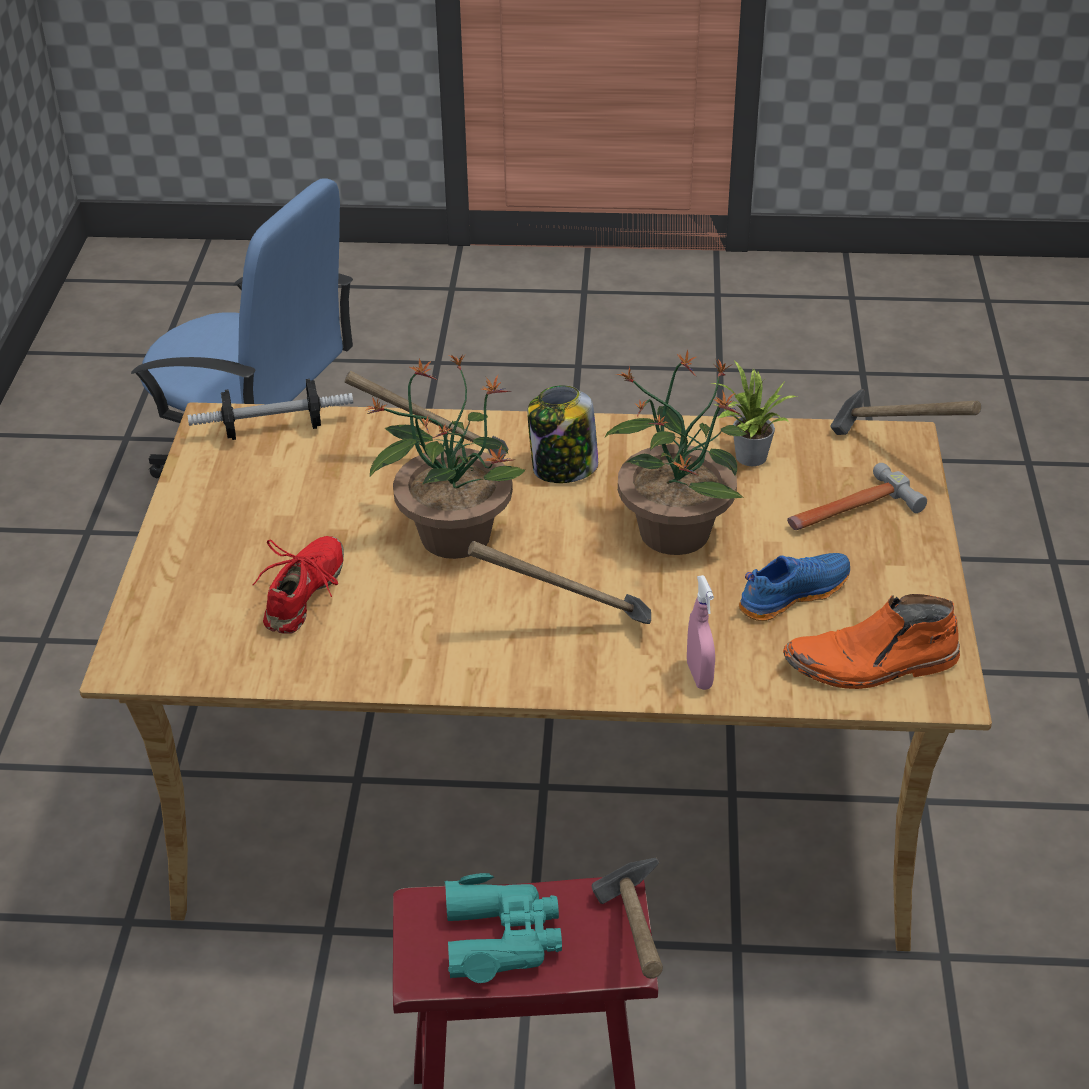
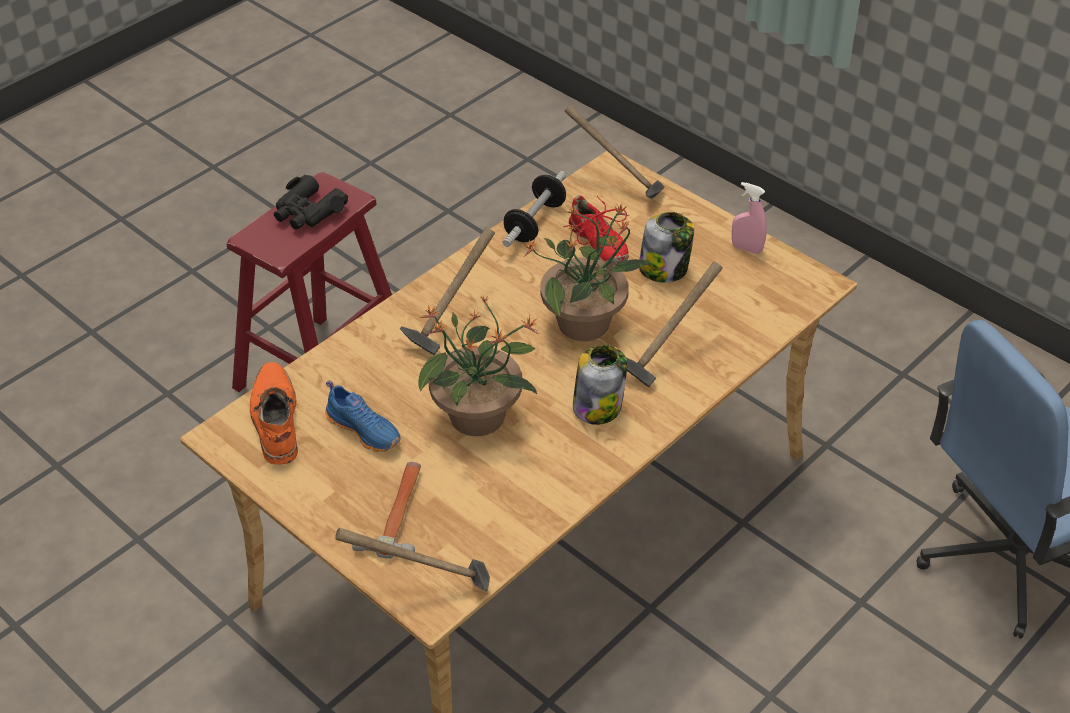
camera: 130 degrees right, 5 degrees up
dumbbell [188,379,353,440] -> dumbbell moved to [503,171,566,247]
turquoise binoculars [445,873,562,983] -> black binoculars [273,175,348,230]
hammer [592,857,663,979] -> hammer moved to [565,105,665,199]
pink spray bottle [687,575,715,690] -> pink spray bottle moved to [732,182,767,254]
potted plant [712,360,797,466] -> none
blue shoe [739,553,850,621] -> blue shoe turned 60 degrees counterclockwise [325,380,401,452]
orange boot [783,594,960,689] -> orange boot turned 45 degrees counterclockwise [250,362,298,465]
none -> jar [639,212,694,283]

